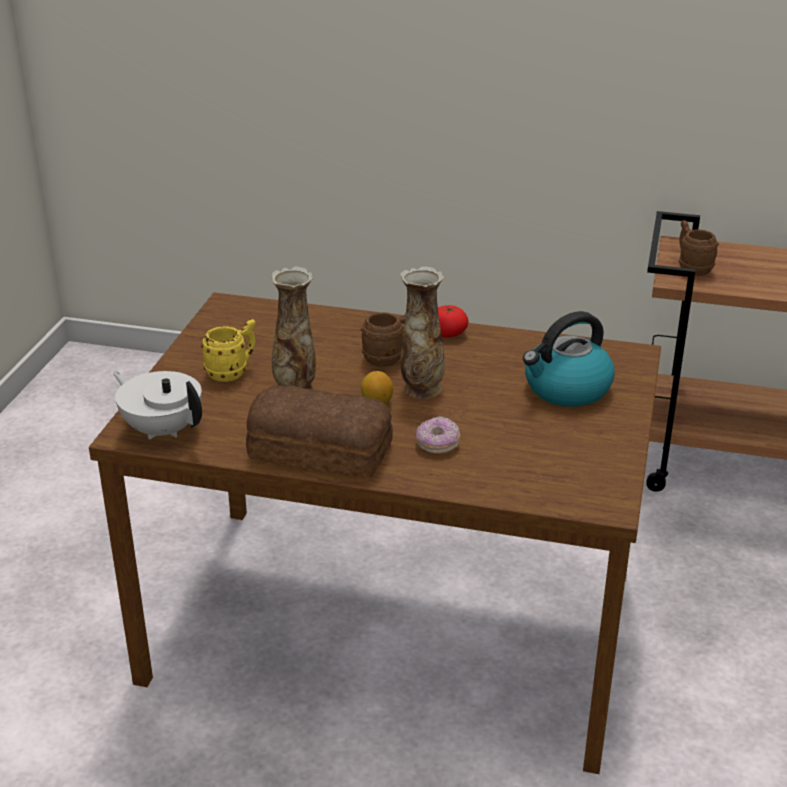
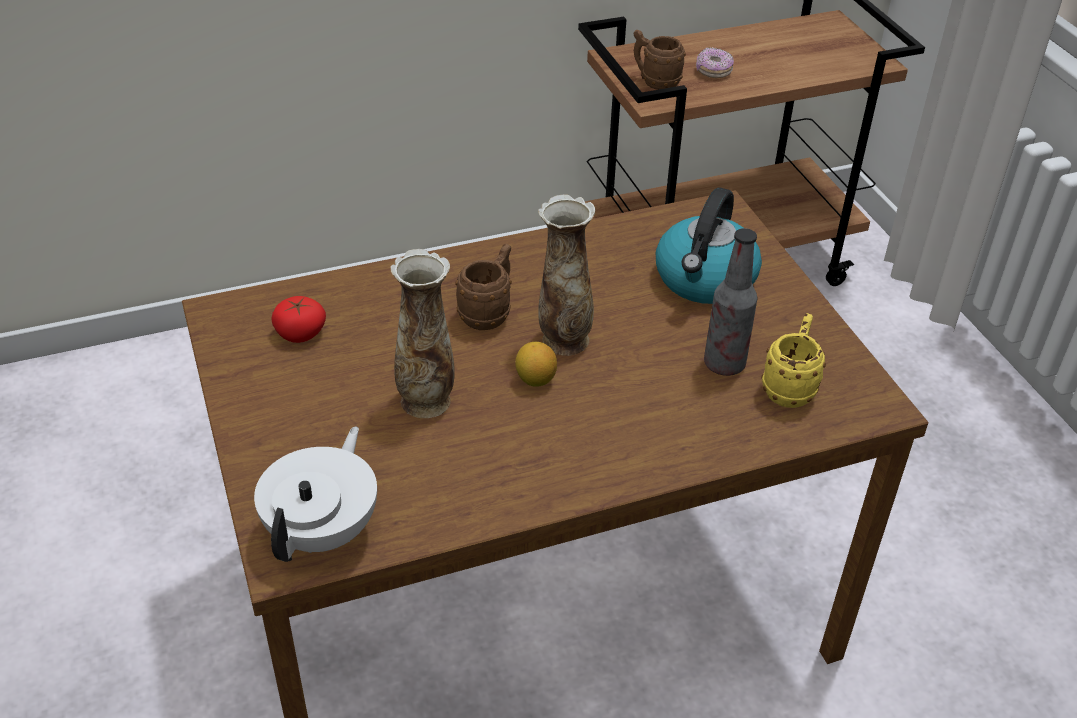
camera: 35 degrees left, 10 degrees up
white teapot [113,371,202,440] -> white teapot turned 105 degrees clockwise [254,427,377,562]
yellow mug [201,319,256,382] -> yellow mug moved to [761,313,826,408]
bread [246,386,393,479] -> none
donut [415,416,460,454] -> donut moved to [696,47,734,78]
tomato [438,305,469,338] -> tomato moved to [271,296,326,343]
none -> bottle [704,228,757,376]

